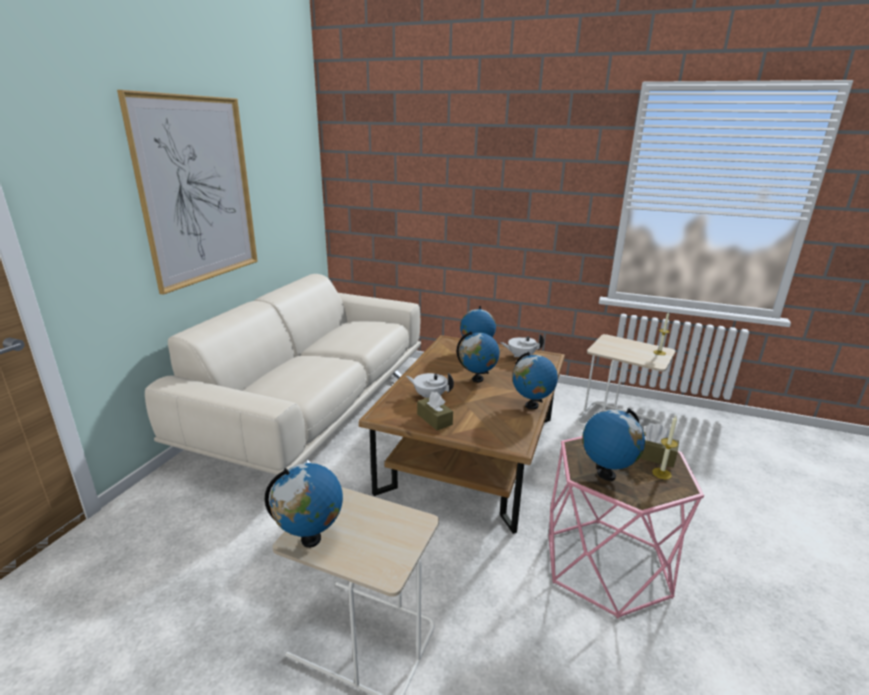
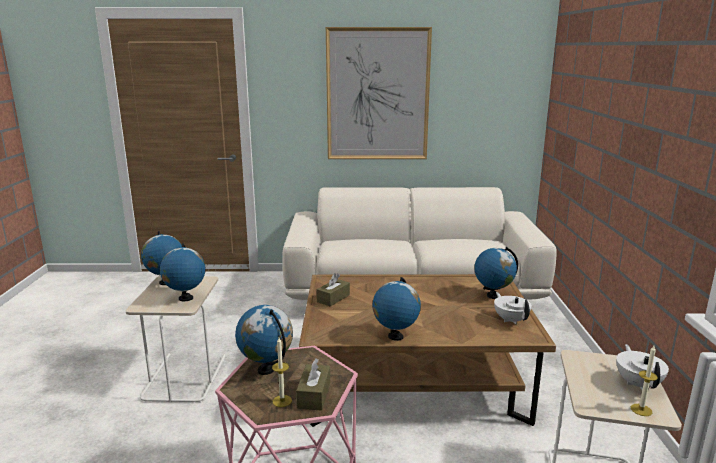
camera: 70 degrees right, 5 degrees down
white teapot [406,373,454,398] -> white teapot moved to [616,344,669,390]
globe [457,331,500,382] -> globe moved to [160,244,206,301]

